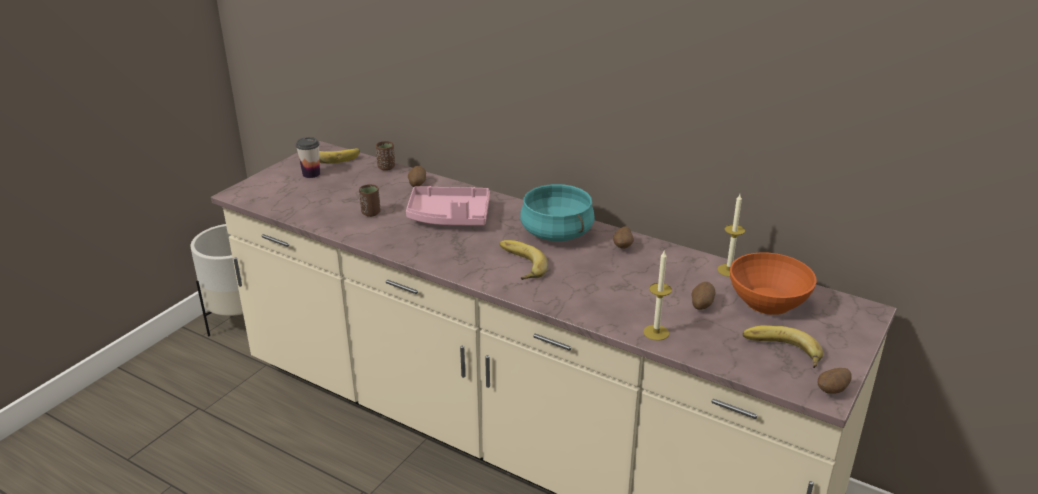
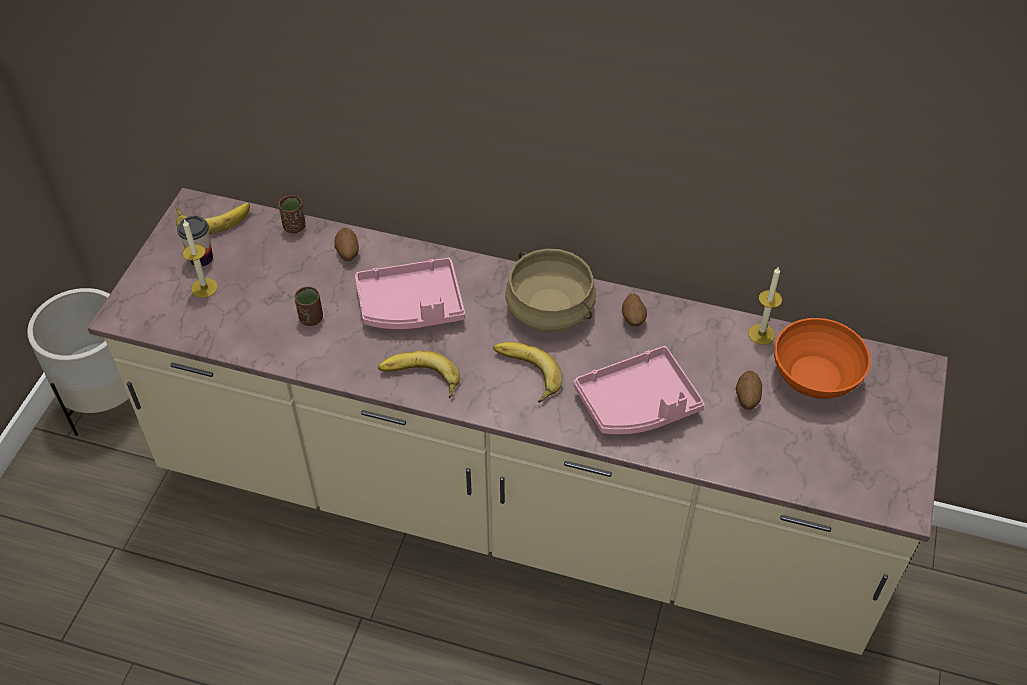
camera: 15 degrees left, 20 degrees up
turquoise cooking pot [520,184,595,241] -> beige cooking pot [505,249,596,332]
candle [643,251,672,341] -> candle moved to [182,219,218,298]
banana [742,325,823,368] -> banana moved to [378,351,460,398]
potato [817,368,852,394] -> none
none -> pink tray [574,346,704,434]

